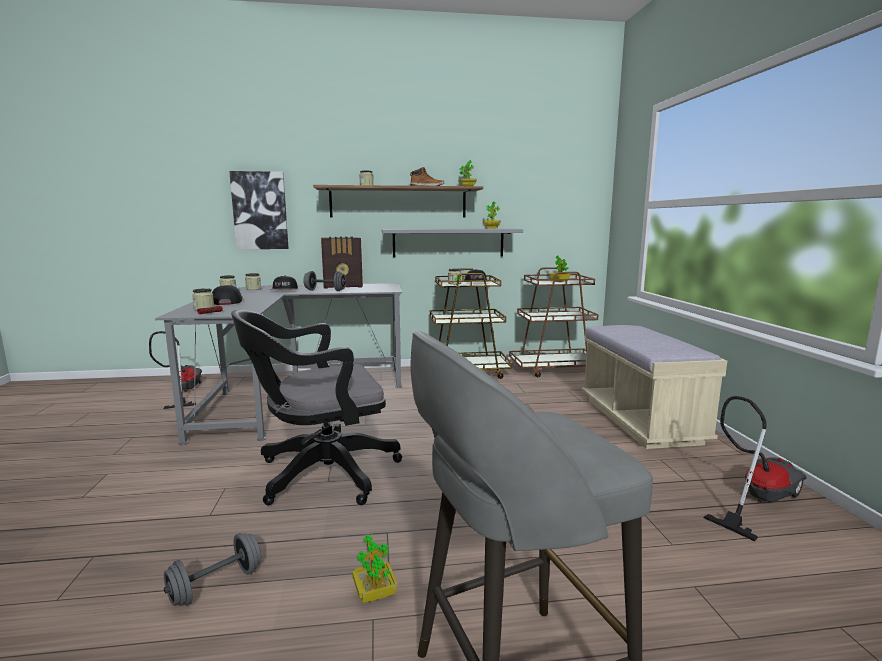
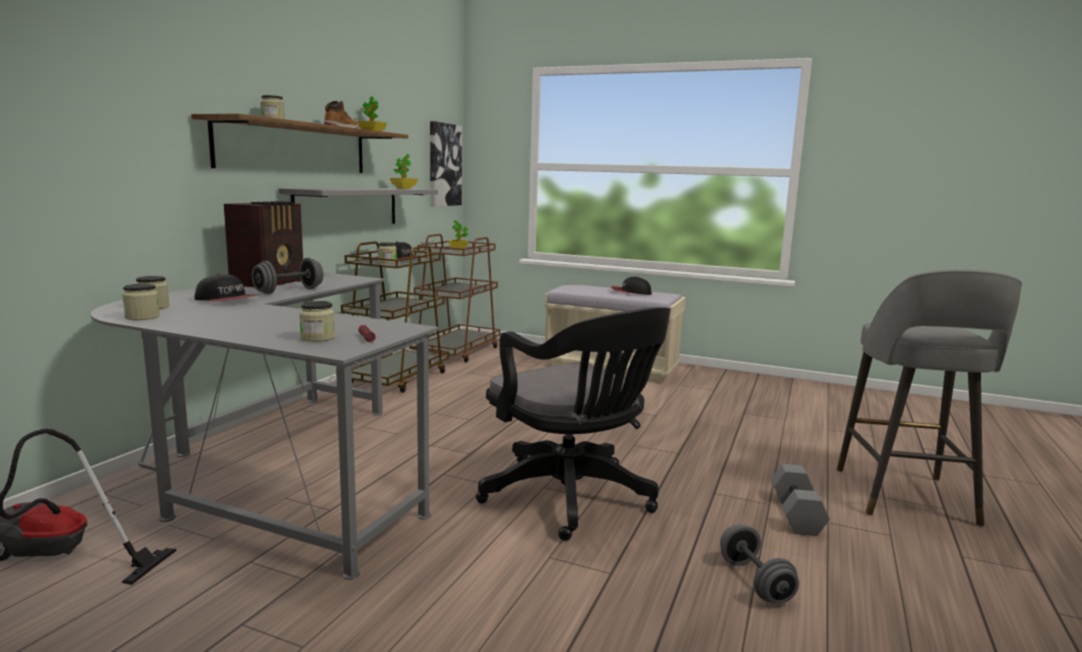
camera: 60 degrees left, 0 degrees up
cap [212,285,243,305] -> cap moved to [611,277,652,295]
picture [229,171,289,249] -> picture moved to [430,121,462,207]
black office chair [231,310,402,505] -> black office chair turned 45 degrees counterclockwise [476,307,671,541]
potted plant [352,534,398,603] -> grey dumbbell [771,464,830,536]
vacuum cleaner [703,396,806,541] -> none

